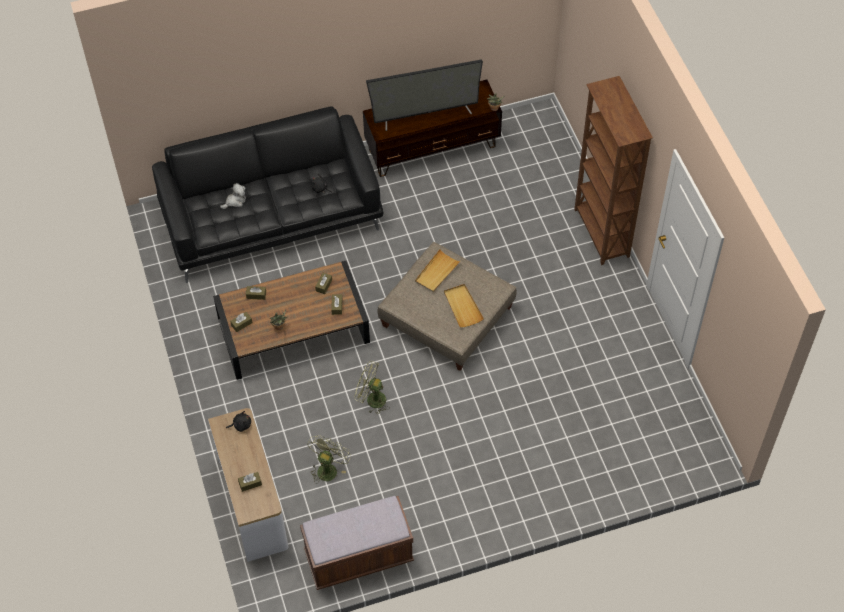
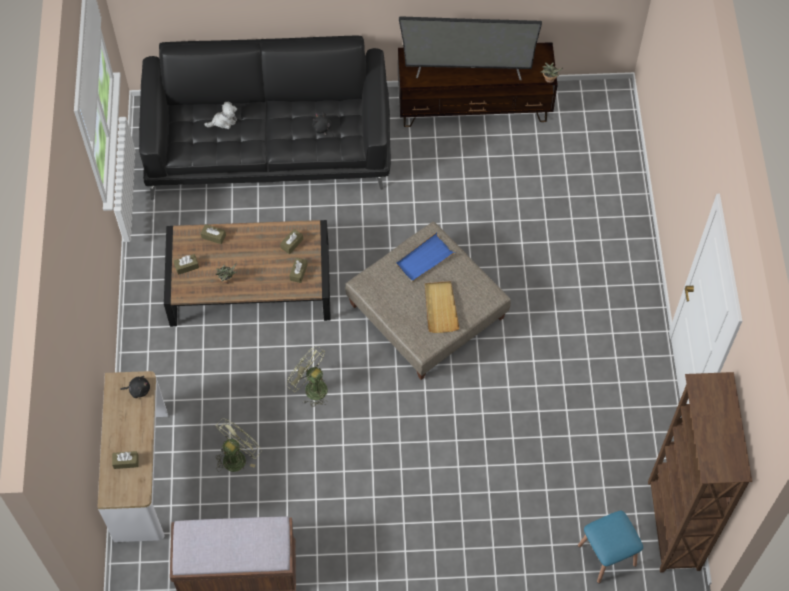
camera: 15 degrees right, 5 degrees up
beige tray [415,249,460,292] -> blue tray [396,232,456,282]
brown bookcase [574,76,653,265] -> brown bookcase moved to [648,372,752,573]
none -> blue stool [578,511,643,583]

